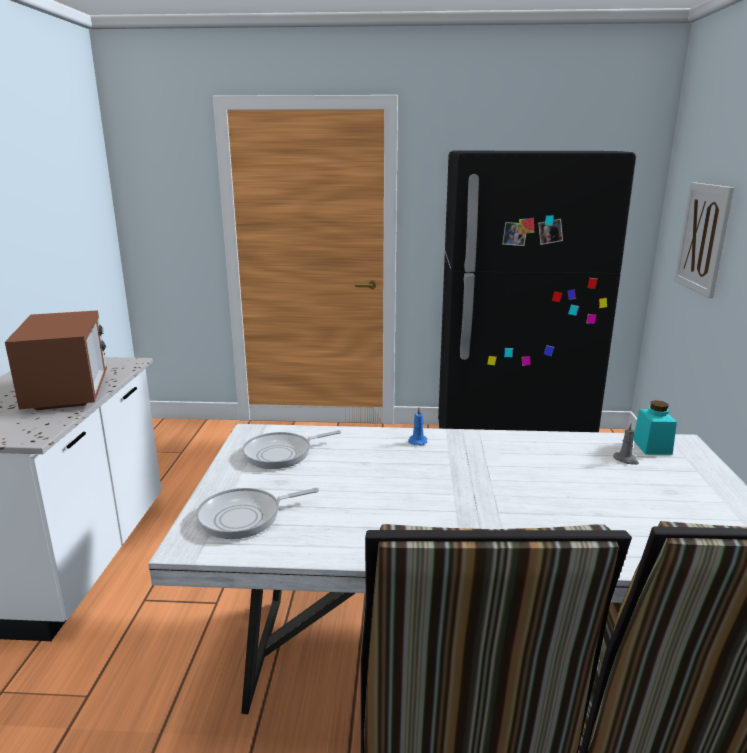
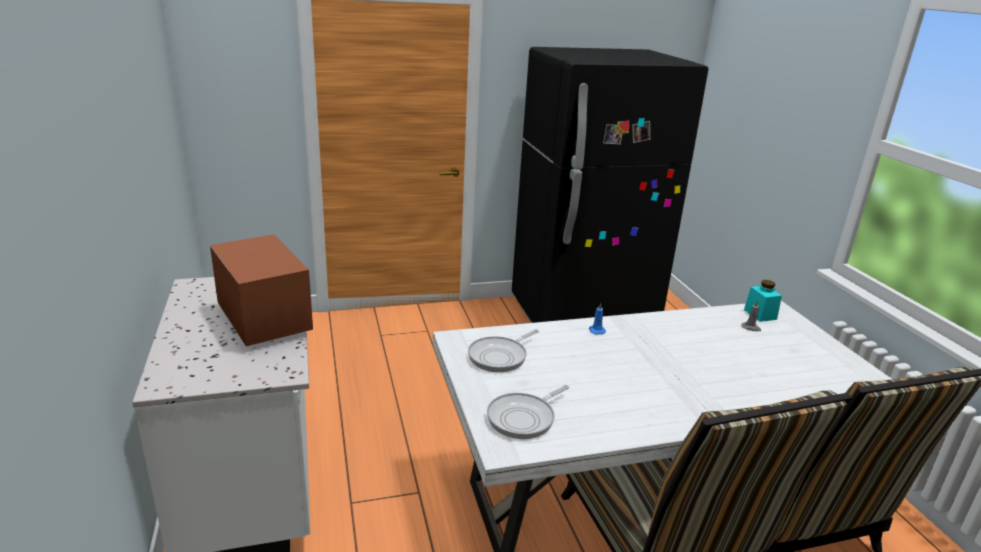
camera: 20 degrees left, 5 degrees up
picture [674,182,734,298] -> none

